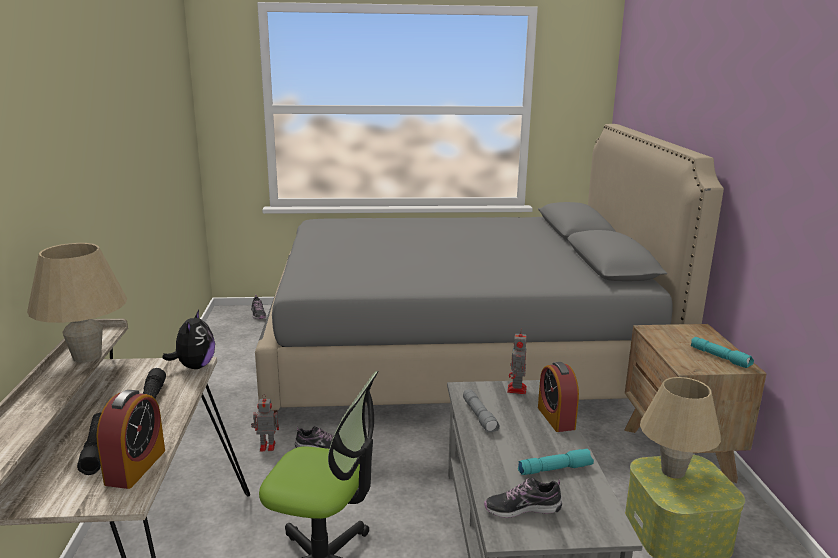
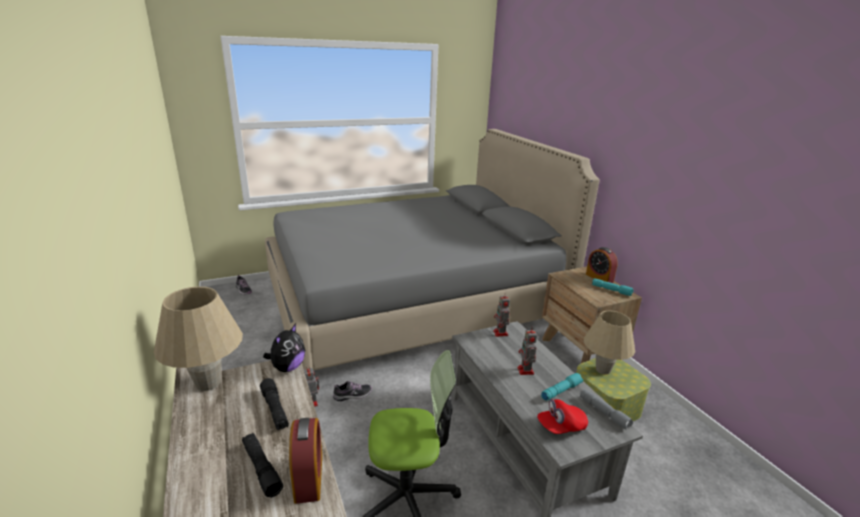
camera: 20 degrees left, 5 degrees up
plush toy [162,310,215,369] -> plush toy turned 45 degrees clockwise [263,324,305,372]
grey flashlight [463,389,500,432] -> grey flashlight moved to [580,389,633,430]
shoe [484,478,562,518] -> red cap [537,399,588,434]
alarm clock [538,362,579,432] -> alarm clock moved to [586,247,618,283]
none -> toy robot [517,327,537,375]

